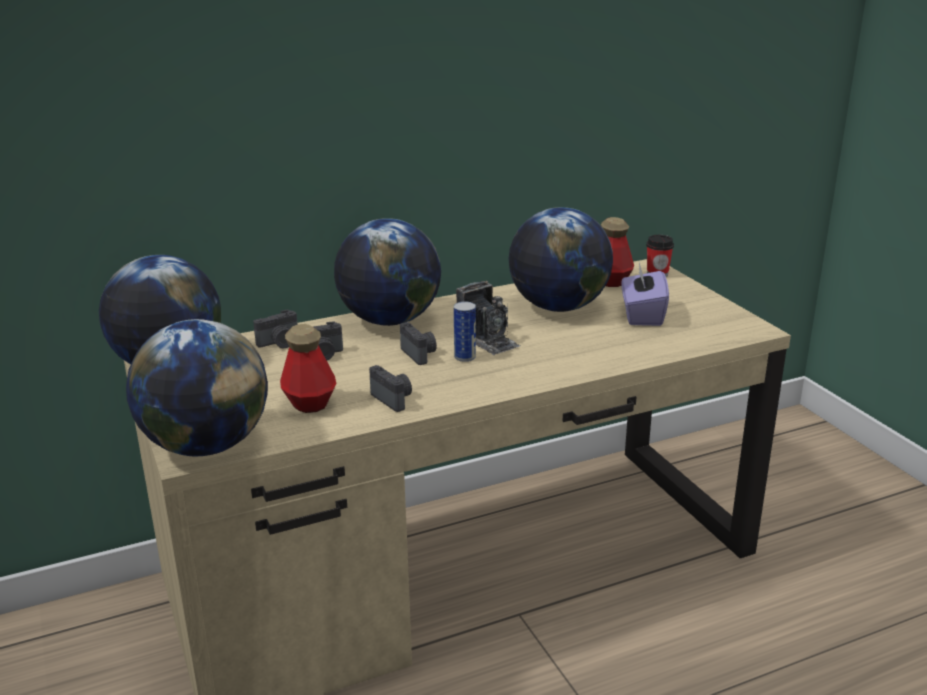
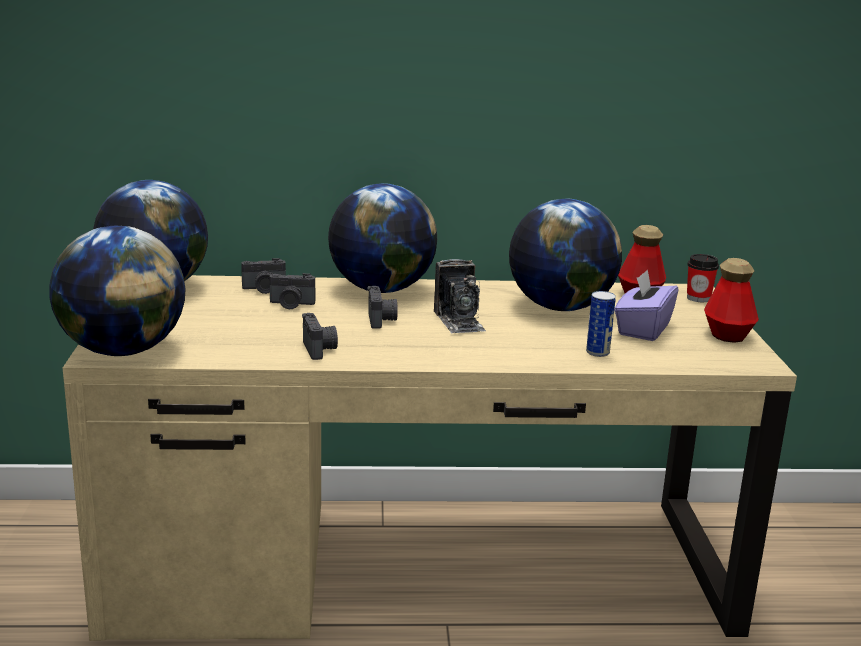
camera: 20 degrees right, 5 degrees down
bottle [280,324,336,413] -> bottle moved to [704,258,759,343]
can [454,301,476,362] -> can moved to [586,291,616,357]

